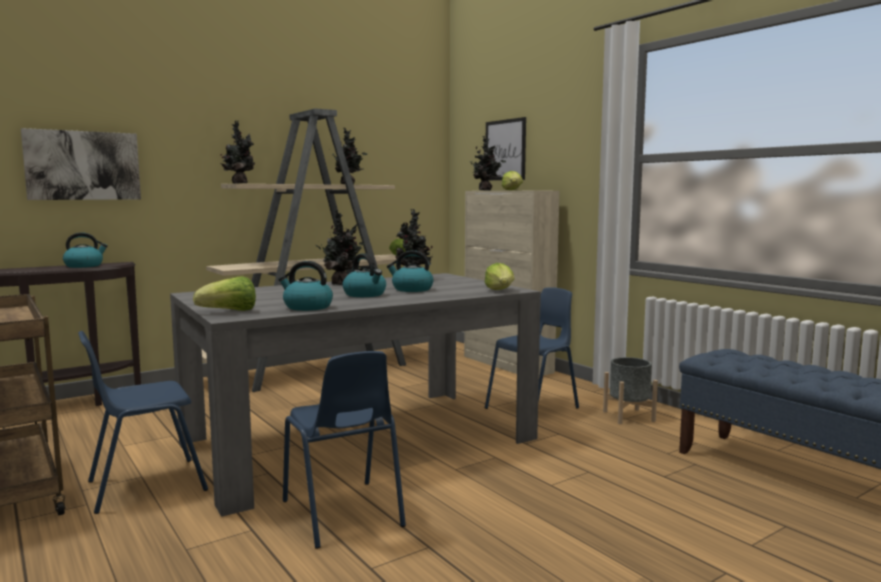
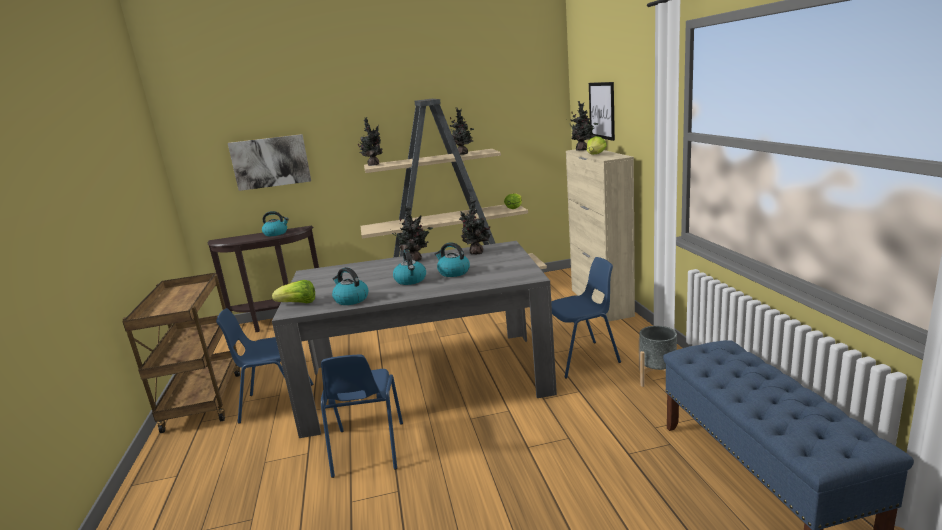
camera: 25 degrees right, 10 degrees up
lettuce [485,263,514,290] -> none

